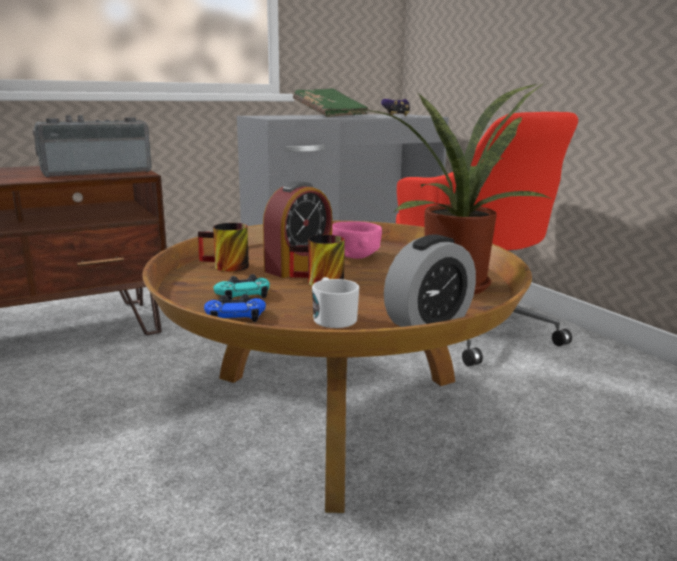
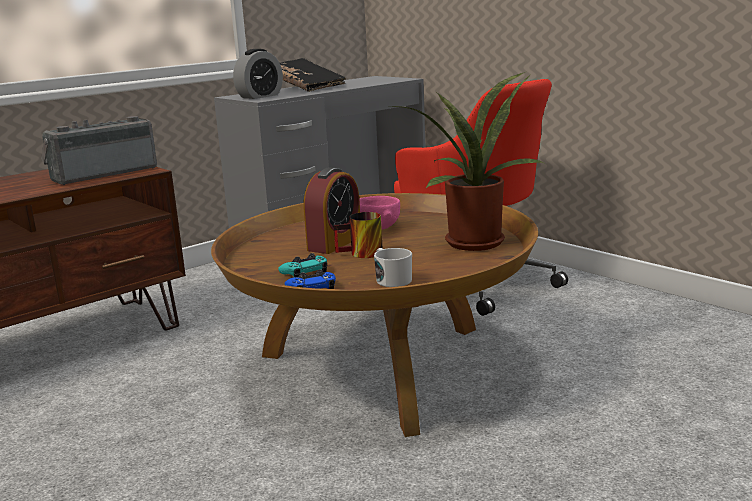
camera: 10 degrees left, 0 degrees up
mug [198,223,249,272] -> none
green book [293,88,369,117] -> black book [280,58,346,92]
game controller [381,99,410,116] -> none
alarm clock [384,234,476,327] -> alarm clock moved to [233,49,283,99]

